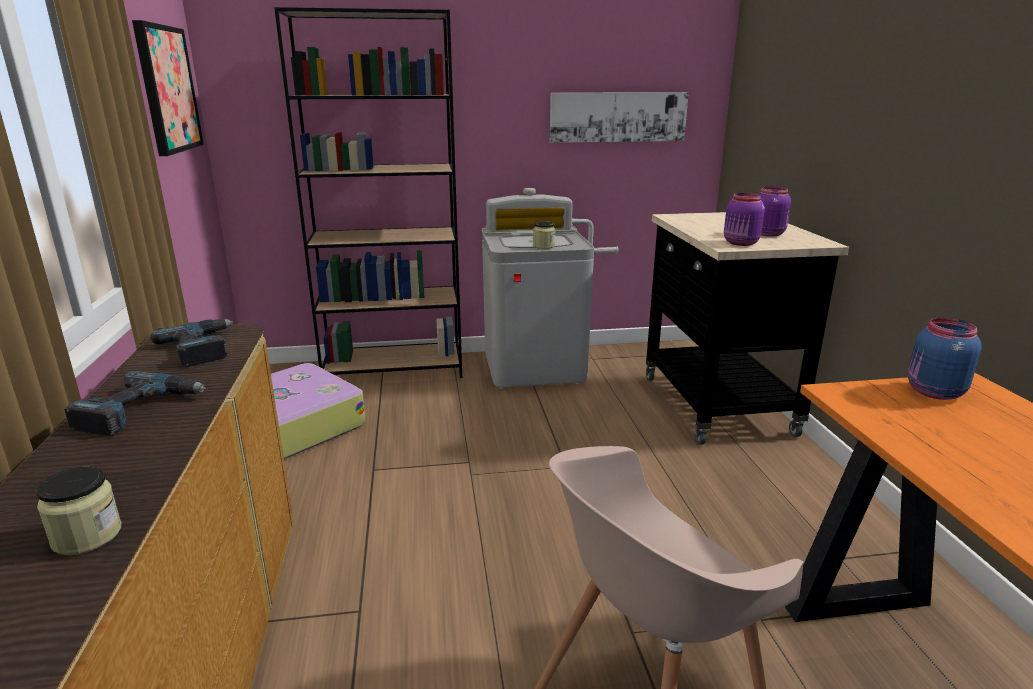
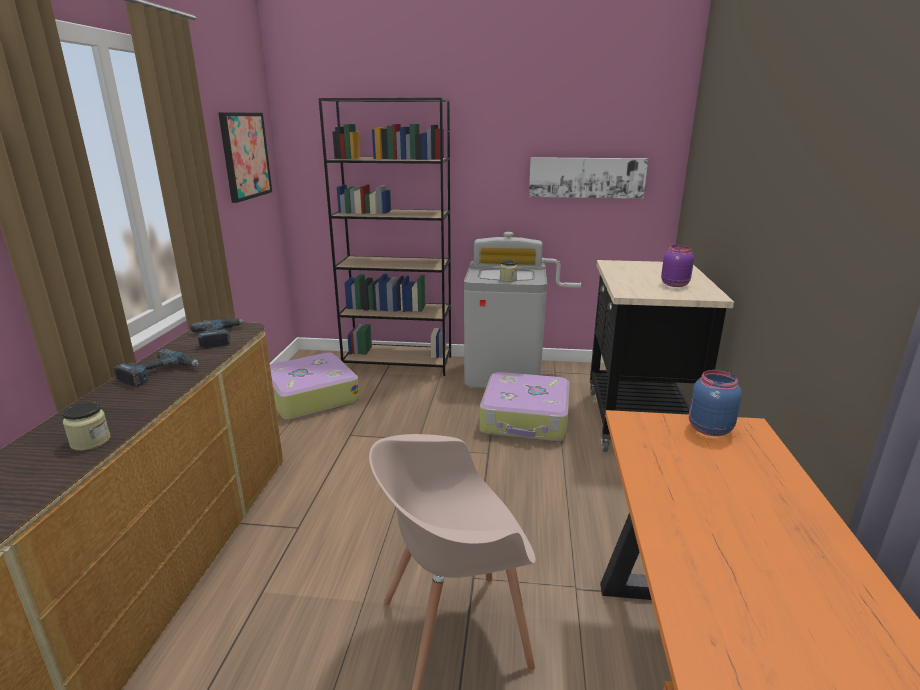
camera: 15 degrees right, 0 degrees up
purple jar [724,193,765,246] -> none
none -> suitcase [479,372,570,442]

